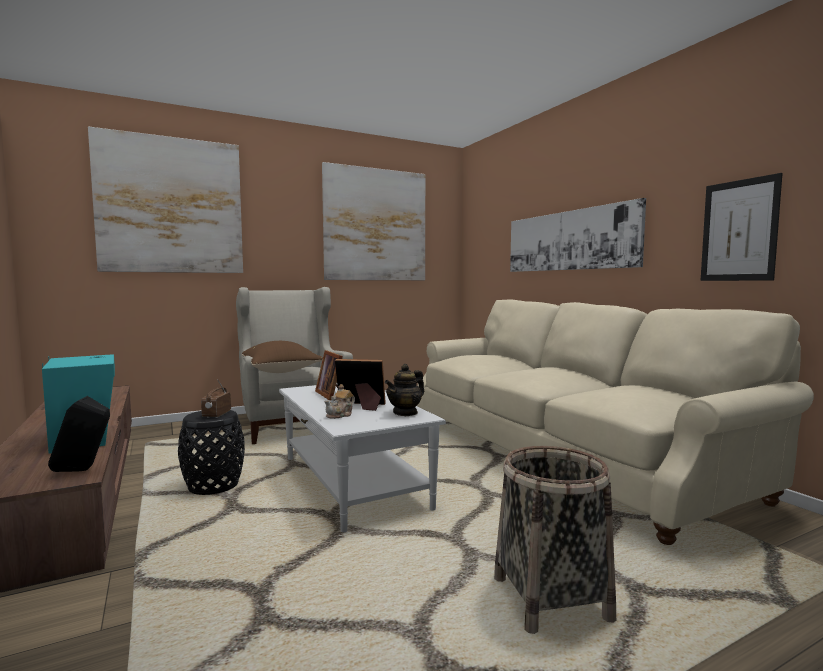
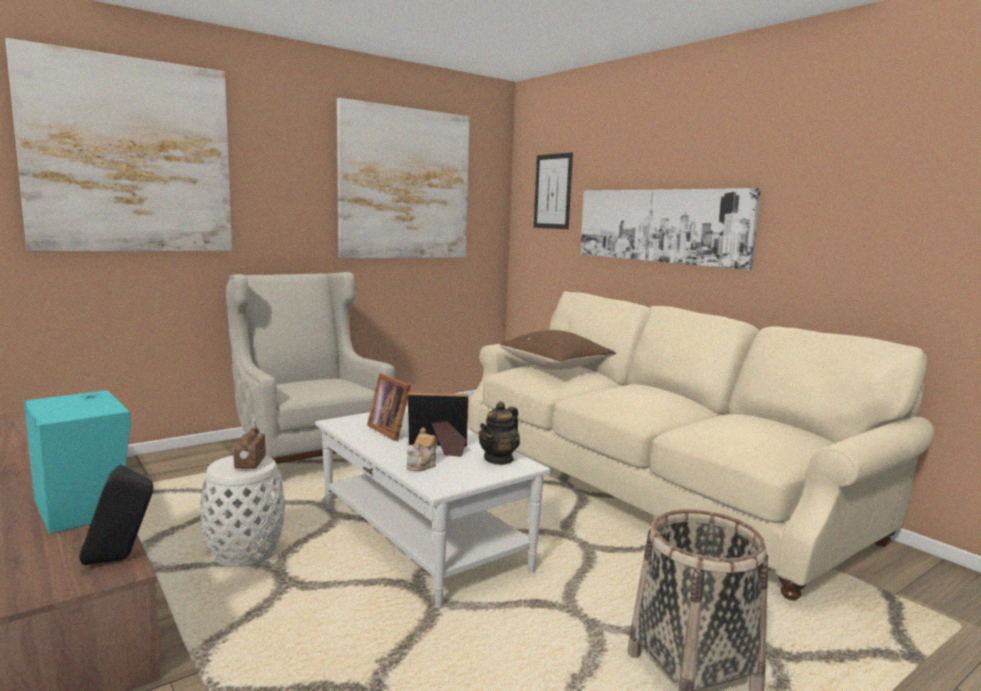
camera: 10 degrees left, 5 degrees up
black stool [178,410,245,495] -> white stool [200,455,285,567]
brown pillow [242,341,323,373] -> brown pillow moved to [500,330,616,370]
picture [700,173,783,281] -> picture moved to [534,153,573,229]

